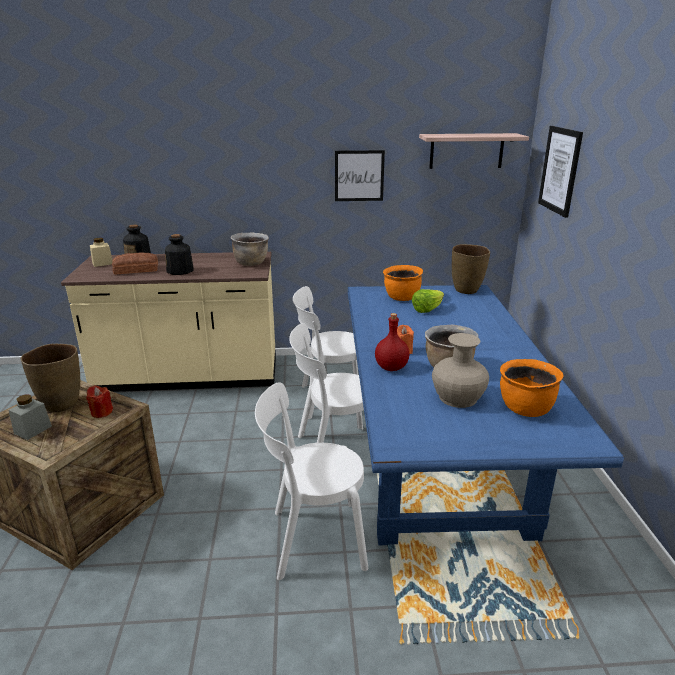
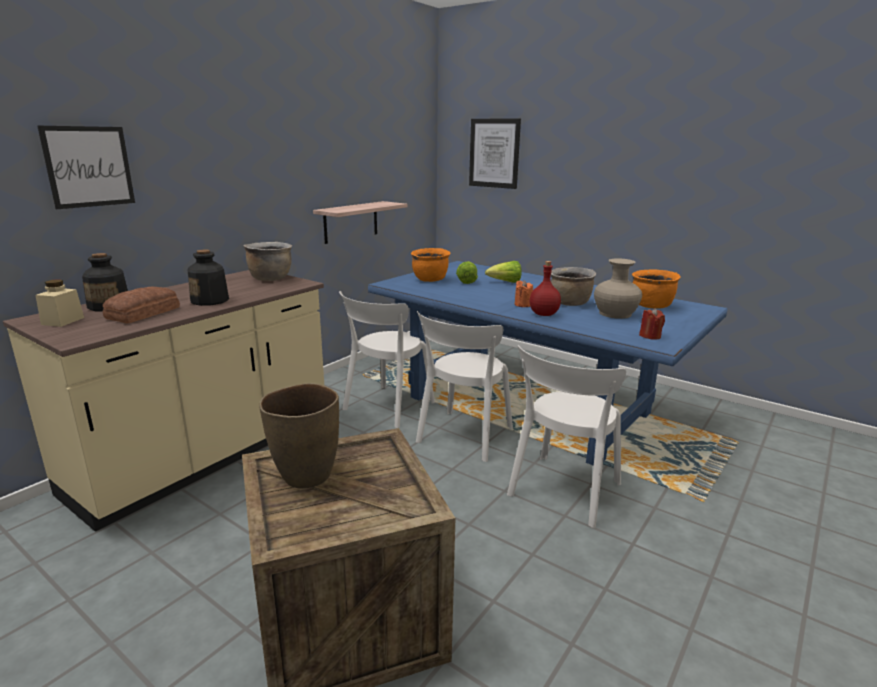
camera: 50 degrees left, 5 degrees down
grey jar [9,394,52,440] -> none
red candle [86,385,113,418] -> red candle moved to [639,308,665,340]
picture [335,150,385,201] -> picture moved to [37,126,135,209]
shelf [419,133,529,169] -> shelf moved to [313,201,407,244]
brown vase [452,244,490,294] -> none
none -> lettuce [485,261,522,283]

